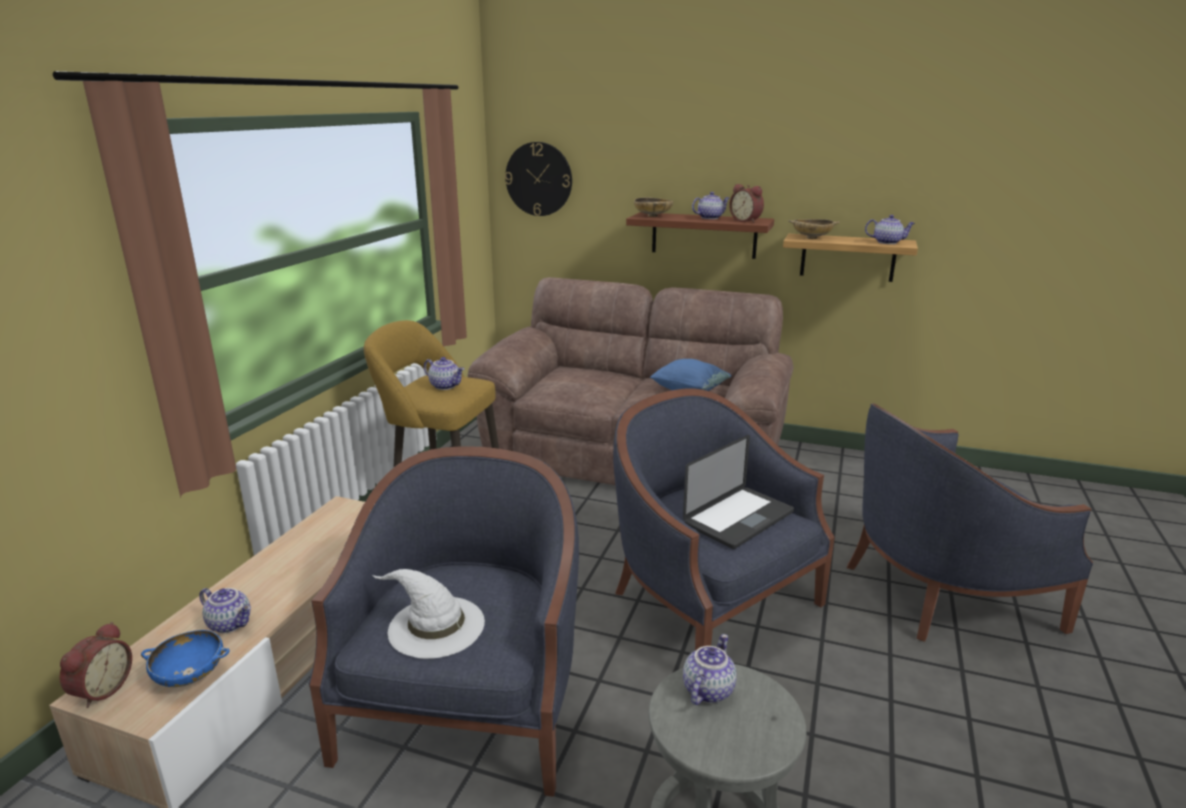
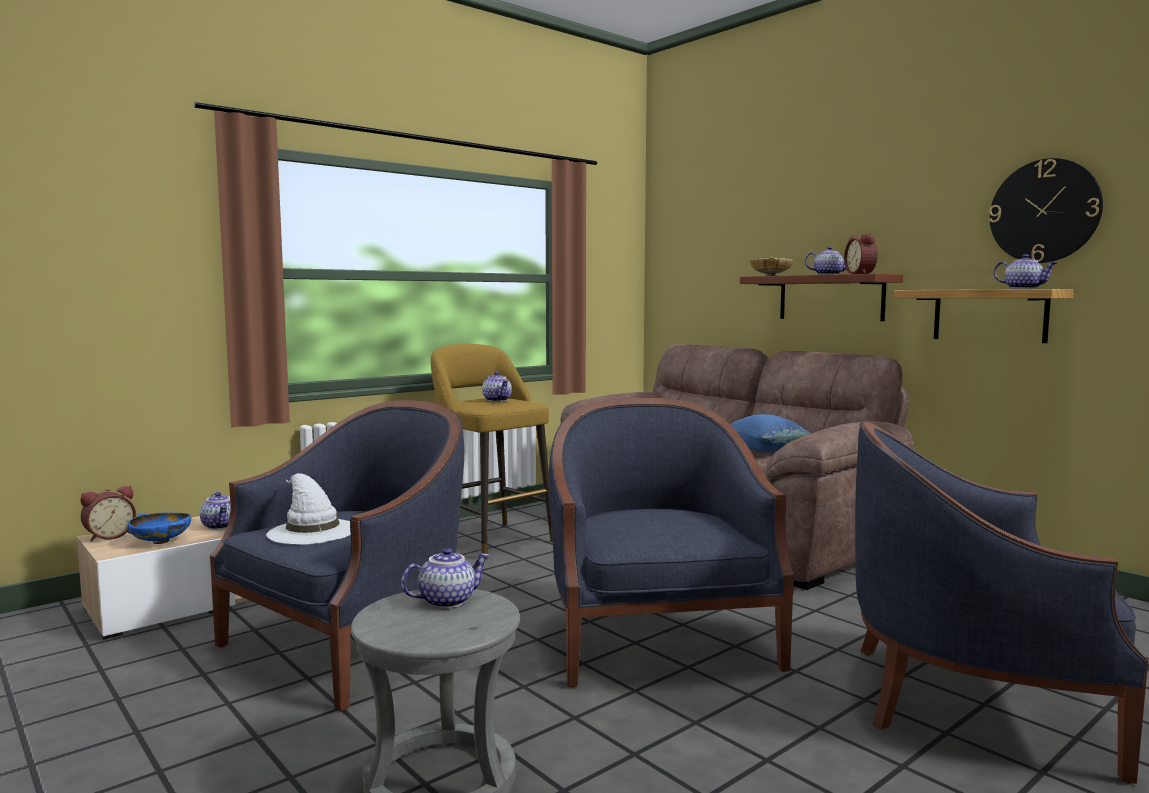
camera: 30 degrees right, 15 degrees down
wall clock [505,142,572,216] -> wall clock moved to [989,158,1103,263]
laptop [683,435,794,549] -> none
beige bowl [788,219,839,239] -> none

